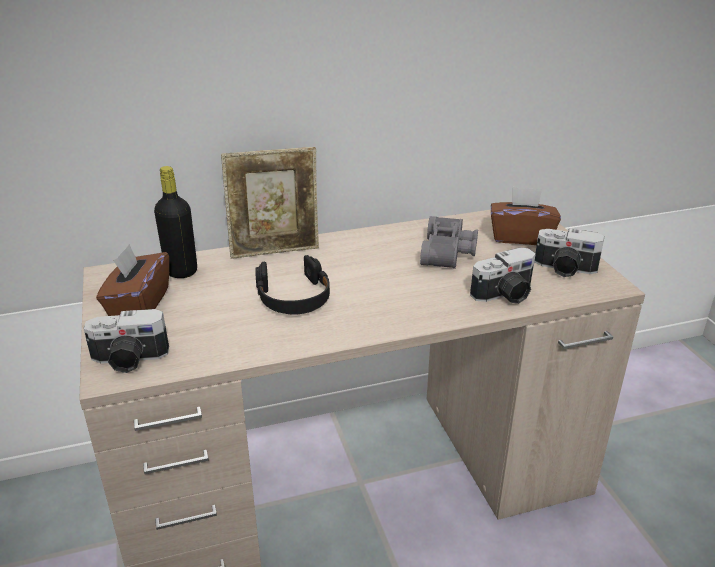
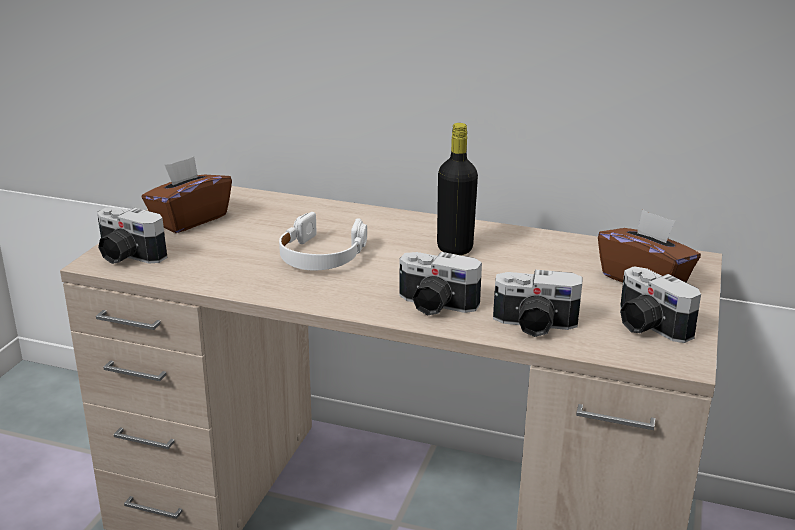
camera: 35 degrees right, 5 degrees down
black bottle [154,166,197,278] -> black bottle moved to [437,123,478,255]
picture frame [221,147,319,259] -> none
black headphones [255,255,330,314] -> white headphones [279,212,367,271]
grey binoculars [420,216,478,269] -> none
none -> camera [399,252,482,316]

